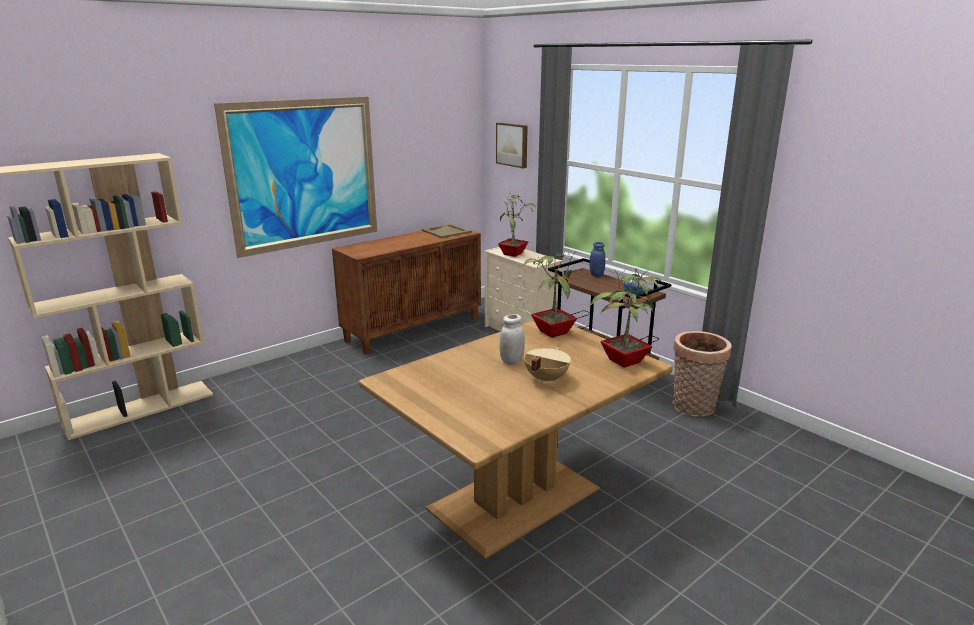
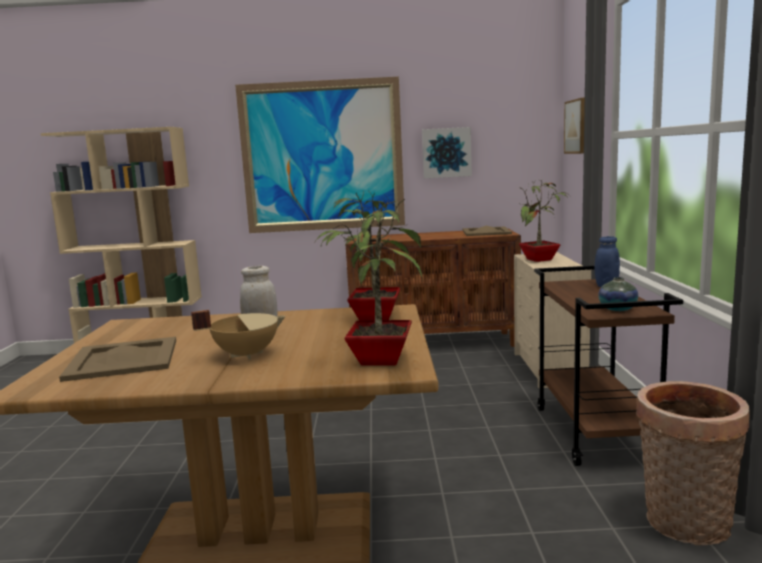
camera: 40 degrees right, 10 degrees down
none -> beige tray [59,337,176,382]
none -> picture [422,127,472,178]

